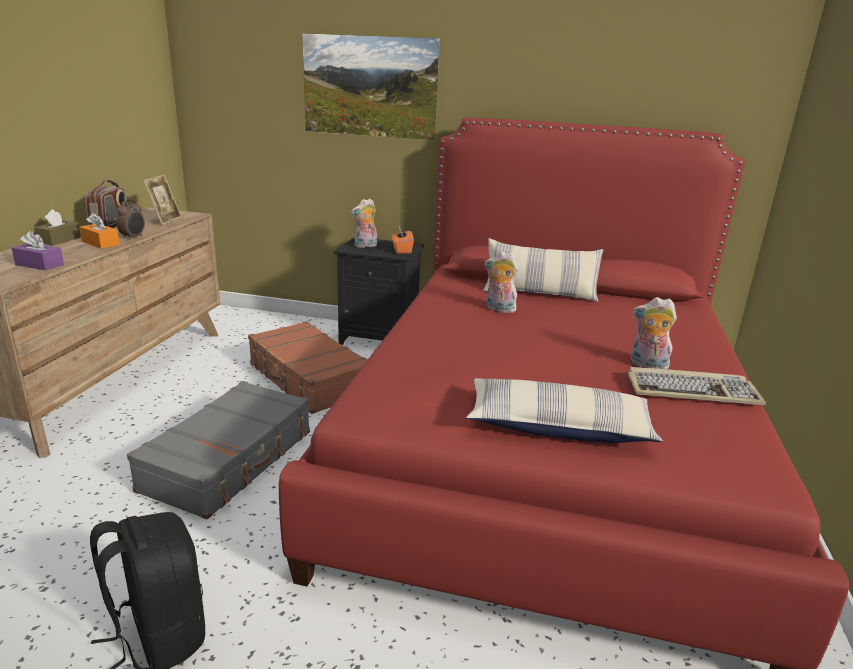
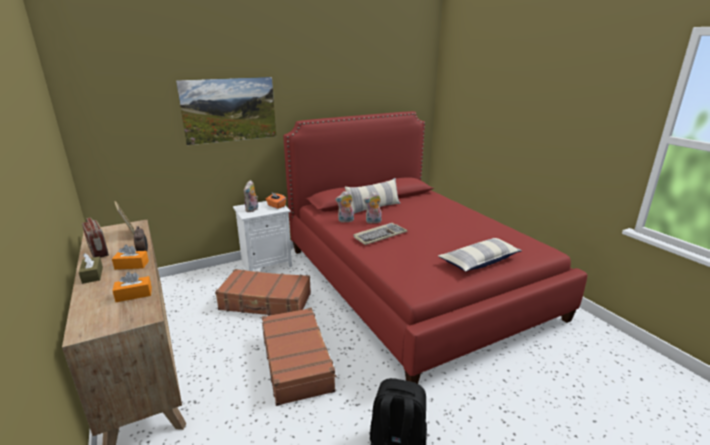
camera: 40 degrees left, 0 degrees up
purple tissue box [11,231,64,270] -> orange tissue box [112,272,152,302]
grey suitcase [127,381,310,520] -> brown suitcase [262,308,337,406]
black nightstand [334,238,424,345] -> white nightstand [233,201,292,271]
keyboard [628,367,766,405] -> keyboard moved to [353,223,407,245]
plush toy [631,297,677,369] -> plush toy moved to [335,191,354,223]

